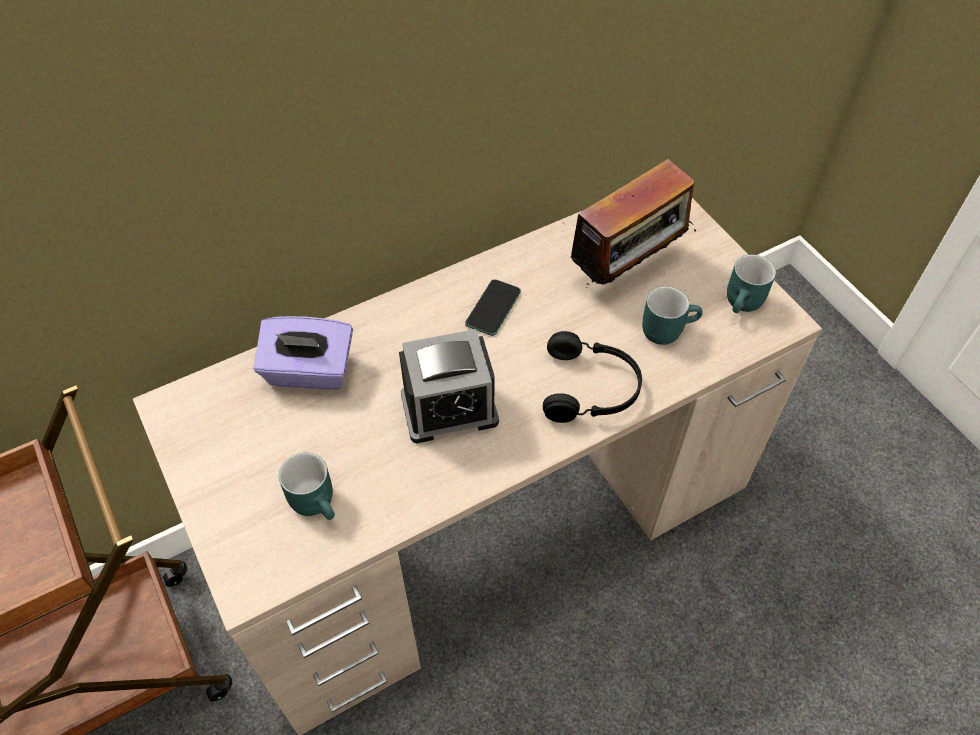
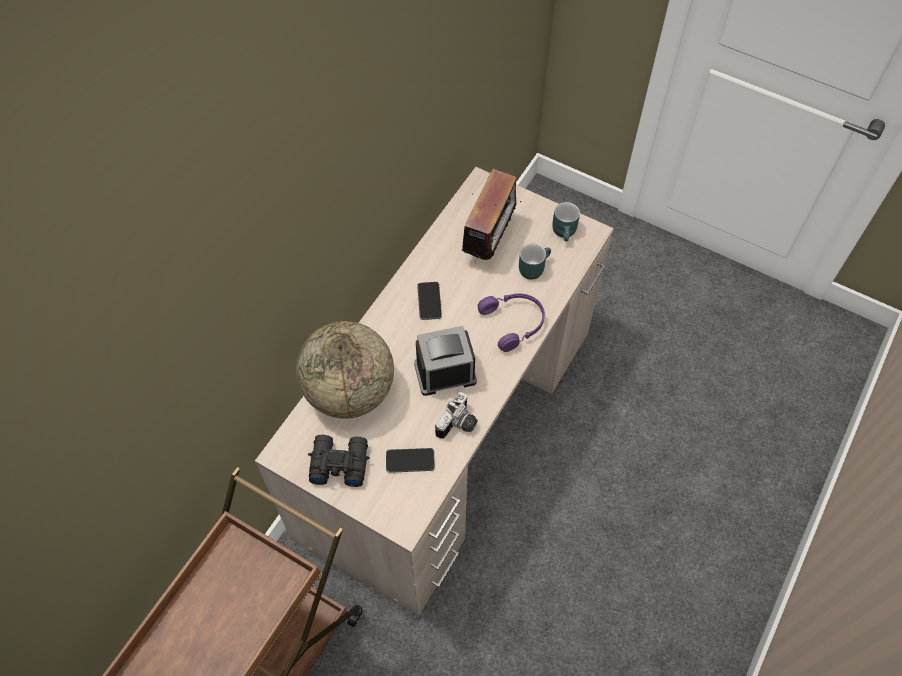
camera: 30 degrees left, 5 degrees up
purple tissue box [253,316,353,390] -> globe [296,321,394,419]
turquoise mug [279,453,335,520] -> phone [386,448,435,473]
alarm clock [399,329,499,443] -> alarm clock turned 150 degrees counterclockwise [414,326,477,396]
black headphones [543,331,642,423] -> purple headphones [478,294,545,352]
none -> black binoculars [308,435,370,487]
none -> camera [435,392,478,439]

